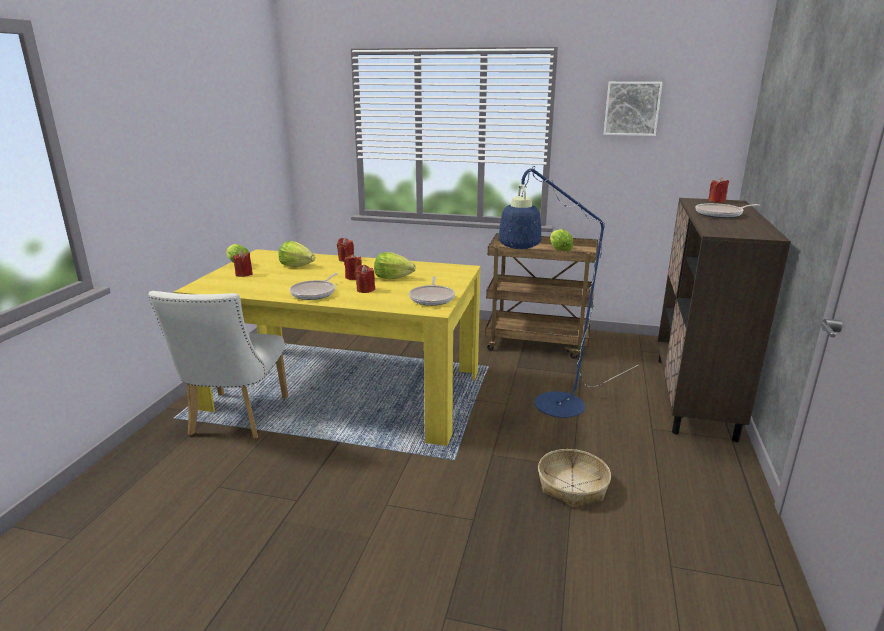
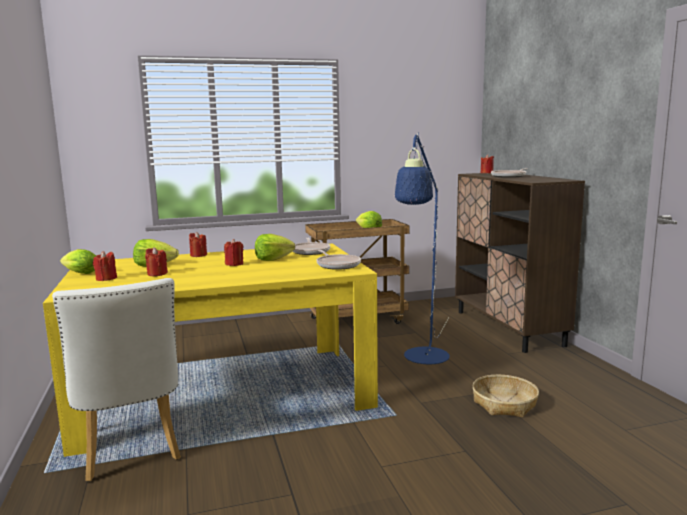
camera: 30 degrees left, 10 degrees down
frying pan [290,273,338,300] -> frying pan moved to [293,238,330,255]
red candle [355,265,375,293] -> red candle moved to [145,247,168,276]
picture [604,82,663,136] -> none

